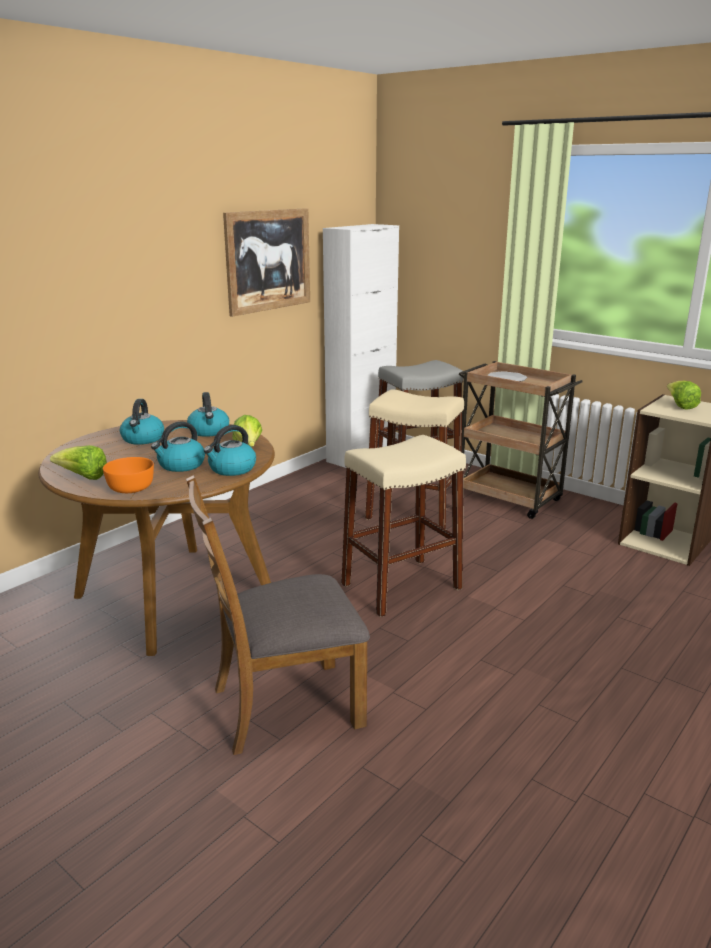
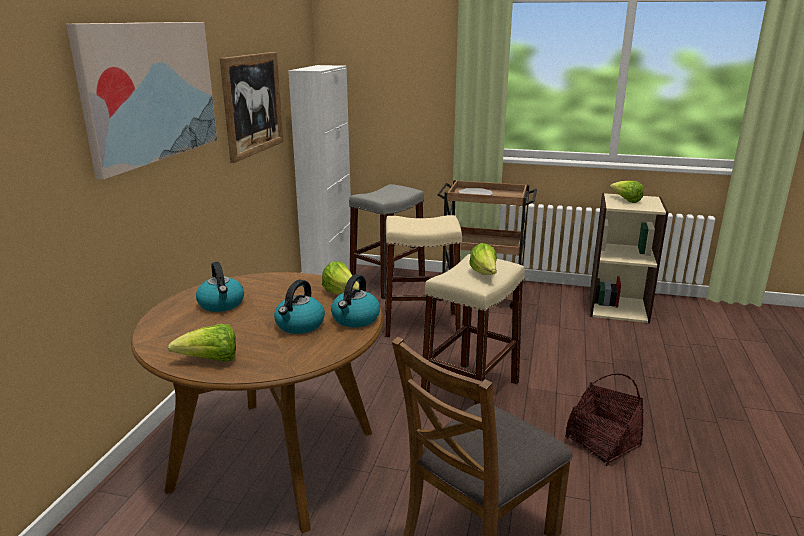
camera: 25 degrees left, 0 degrees up
orange bowl [103,457,154,493] -> none
kettle [187,392,229,437] -> none
none -> picture [66,22,217,180]
none -> lettuce [469,243,497,275]
none -> basket [565,374,644,466]

